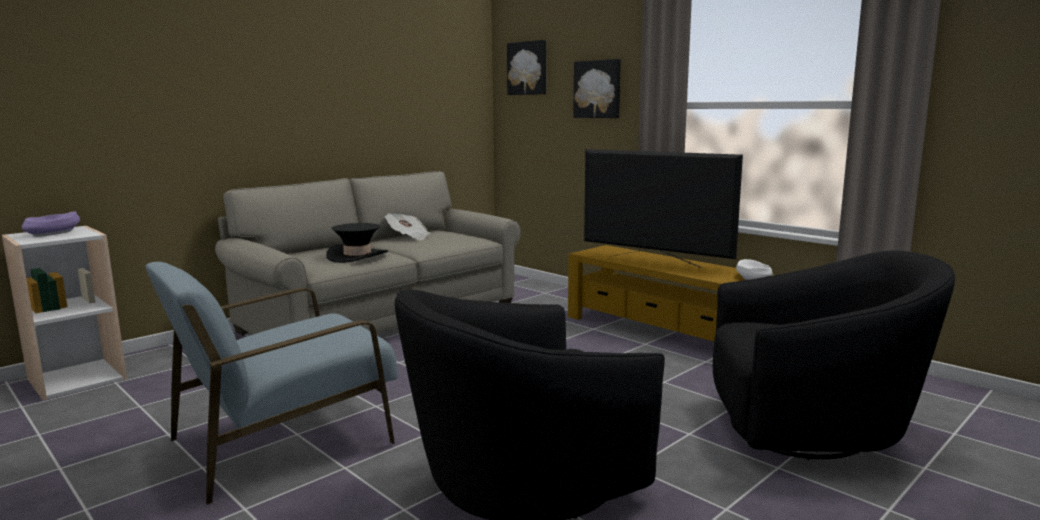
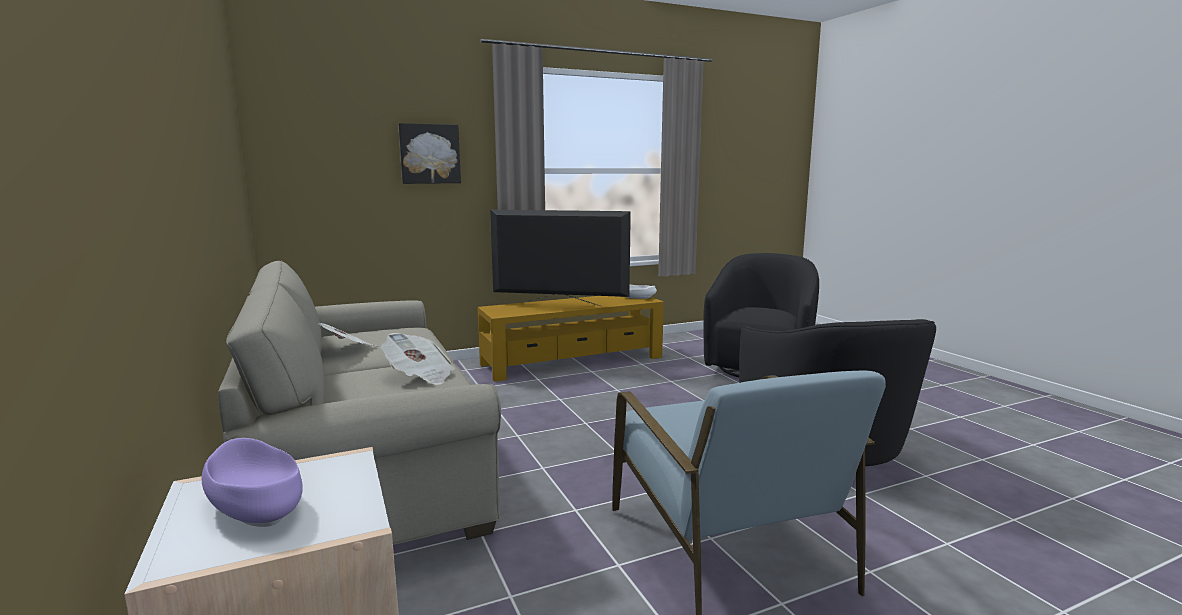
camera: 70 degrees left, 0 degrees up
black hat [326,223,388,263] -> newspaper [381,333,455,385]
picture [507,40,546,95] -> none
television [584,149,743,268] -> television turned 135 degrees counterclockwise [490,210,631,306]

